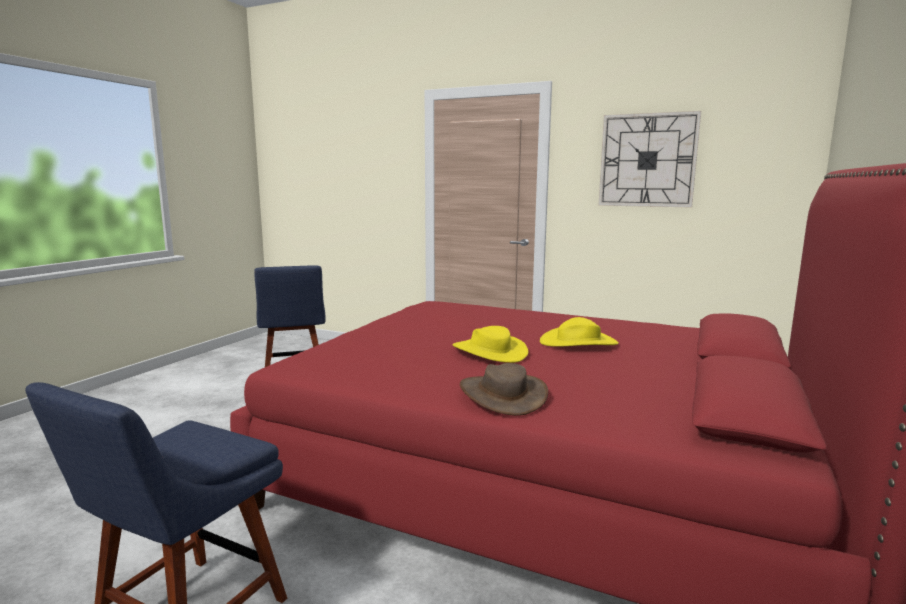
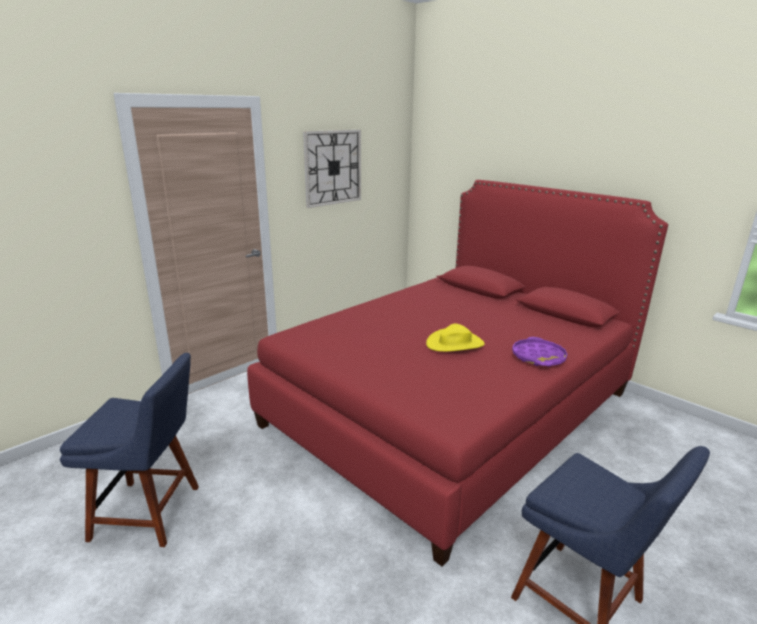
camera: 70 degrees left, 10 degrees up
brown hat [460,363,548,416] -> purple tray [512,337,567,367]
yellow hat [540,317,619,347] -> none

